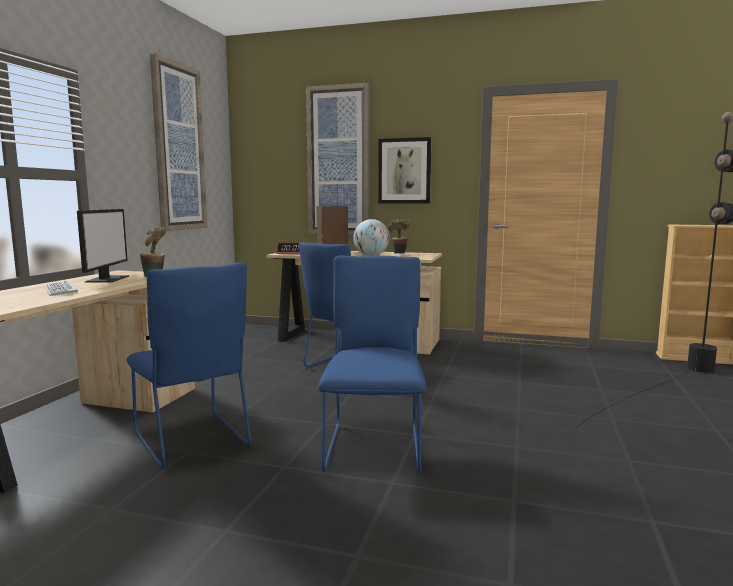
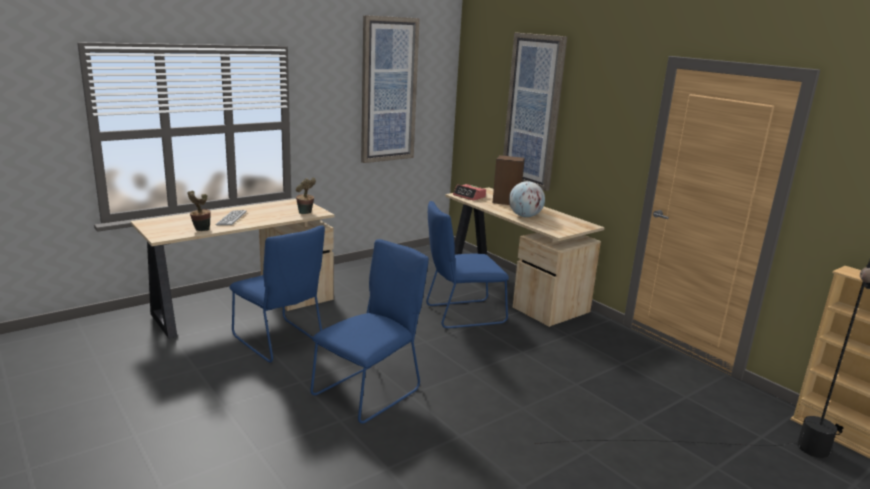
camera: 35 degrees right, 10 degrees up
monitor [77,209,129,283] -> none
blue chair [127,262,251,469] -> blue chair turned 45 degrees counterclockwise [229,225,325,363]
picture [378,137,431,203] -> none
potted plant [388,219,410,254] -> potted plant moved to [187,191,211,231]

